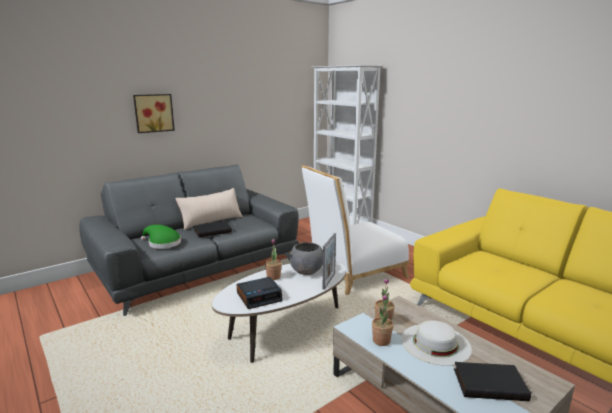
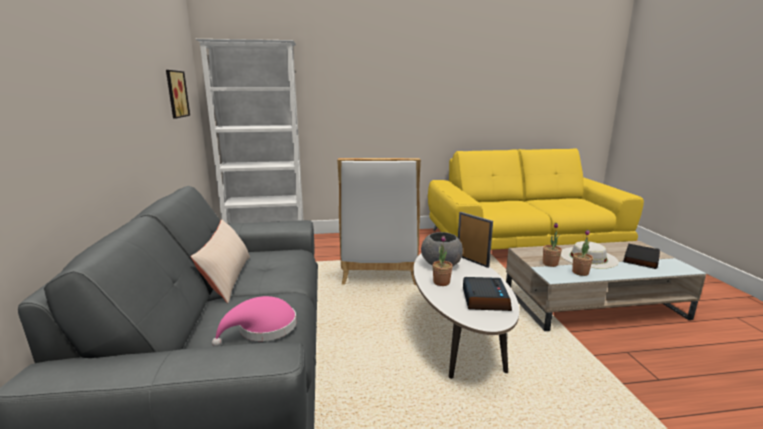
camera: 60 degrees left, 0 degrees up
picture [133,94,175,133] -> picture moved to [166,70,190,119]
green hat [141,225,181,249] -> pink hat [212,296,296,347]
black book [194,221,232,237] -> none

